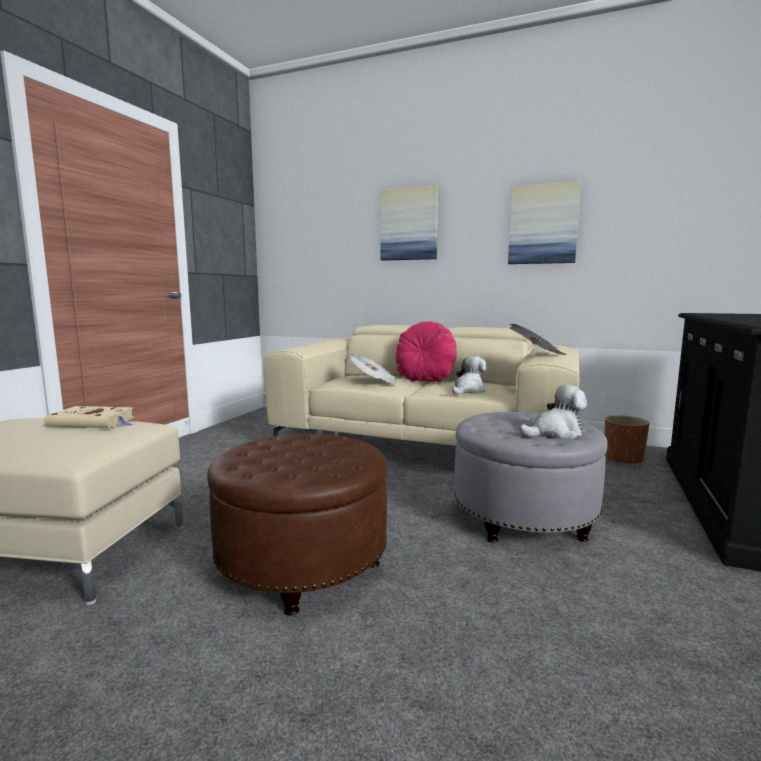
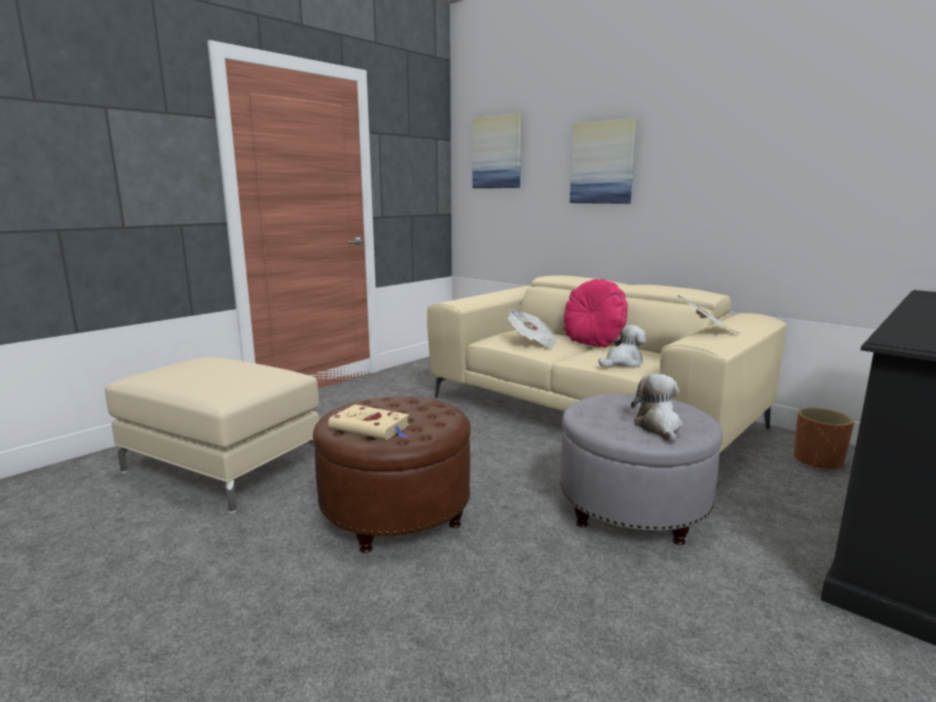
camera: 20 degrees right, 5 degrees up
beige book [44,406,134,428] -> beige book moved to [328,405,410,440]
picture [508,181,581,264] -> picture moved to [472,113,522,188]
plush toy [520,385,587,439] -> plush toy turned 90 degrees counterclockwise [631,374,682,443]

